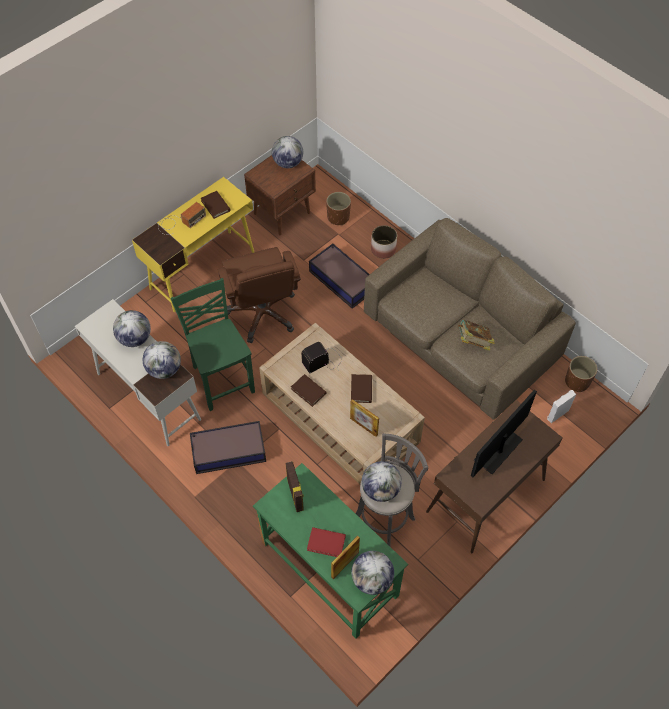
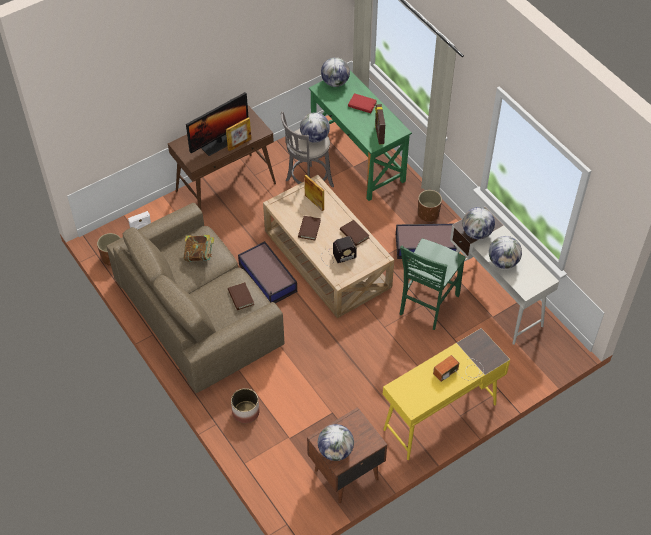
camera: 170 degrees left, 5 degrees down
green chair [170,278,255,411] -> green chair turned 45 degrees clockwise [400,239,466,330]
brown book [200,191,231,219] -> brown book moved to [228,282,254,310]
brown office chair [218,247,301,343] -> none
storage box [309,244,370,309] -> storage box moved to [238,241,297,303]
brown planter [326,192,351,225] -> brown planter moved to [418,190,442,222]
picture frame [331,536,360,579] -> picture frame moved to [226,117,251,151]

